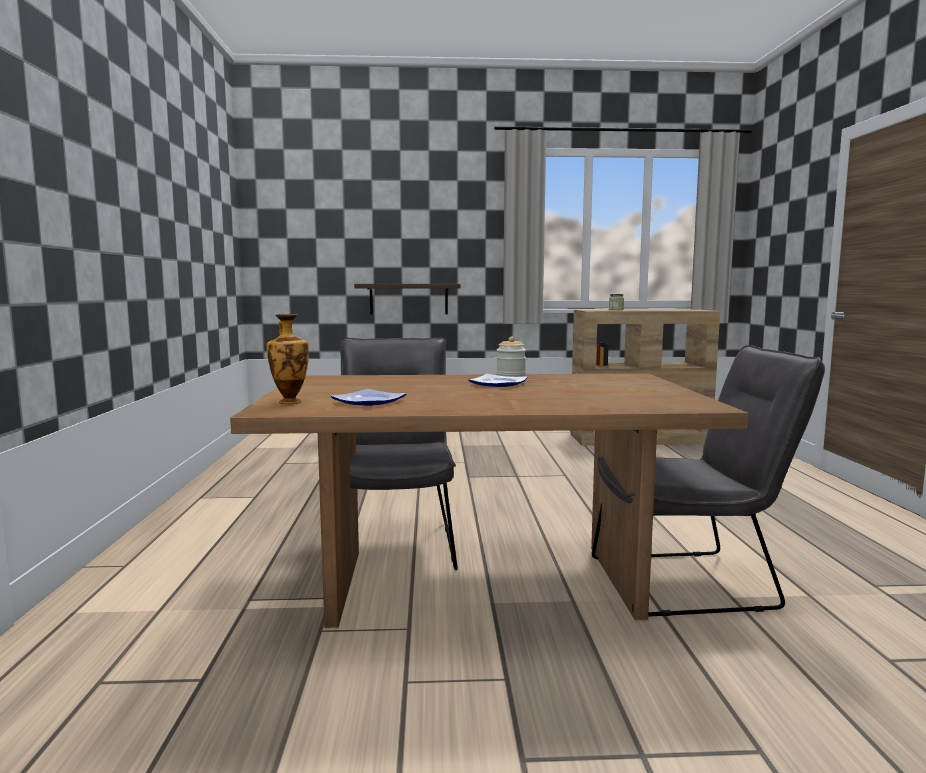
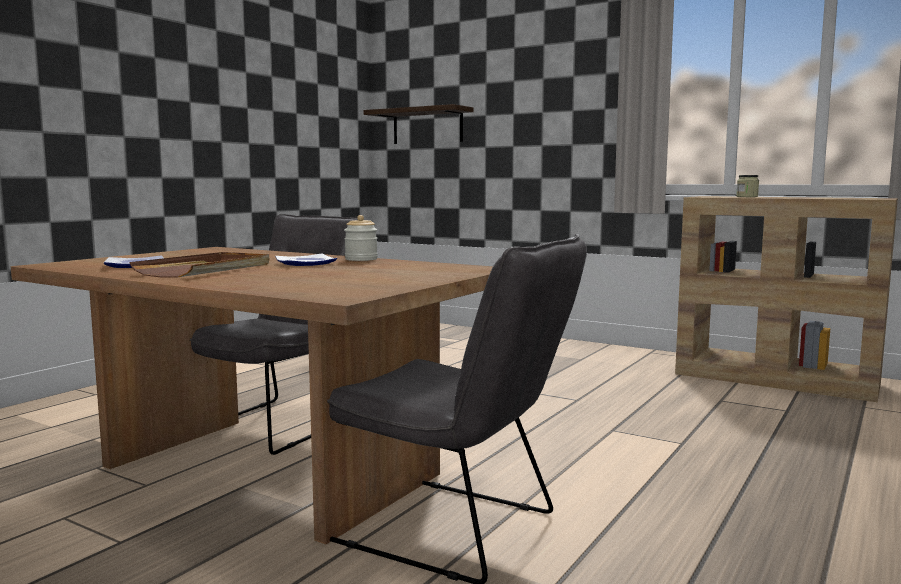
camera: 35 degrees right, 0 degrees up
vase [267,314,309,404] -> none
shelf [354,284,460,314] -> shelf moved to [363,104,474,144]
none -> brown tray [129,252,269,277]

